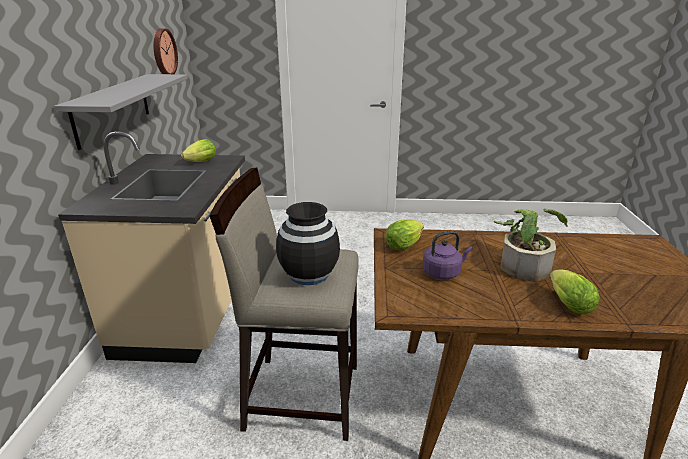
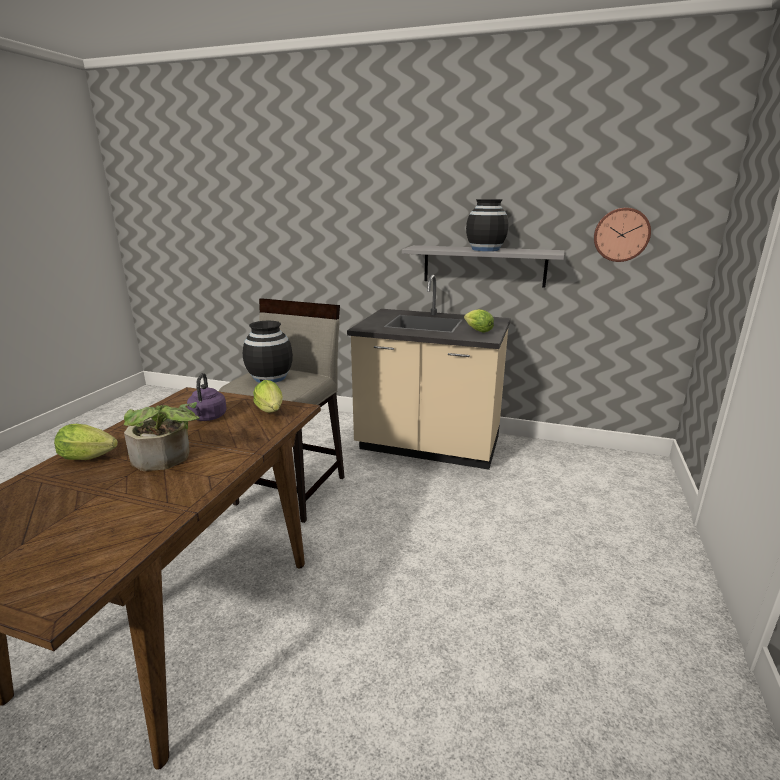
camera: 105 degrees right, 5 degrees down
none -> black vase [466,199,509,251]

